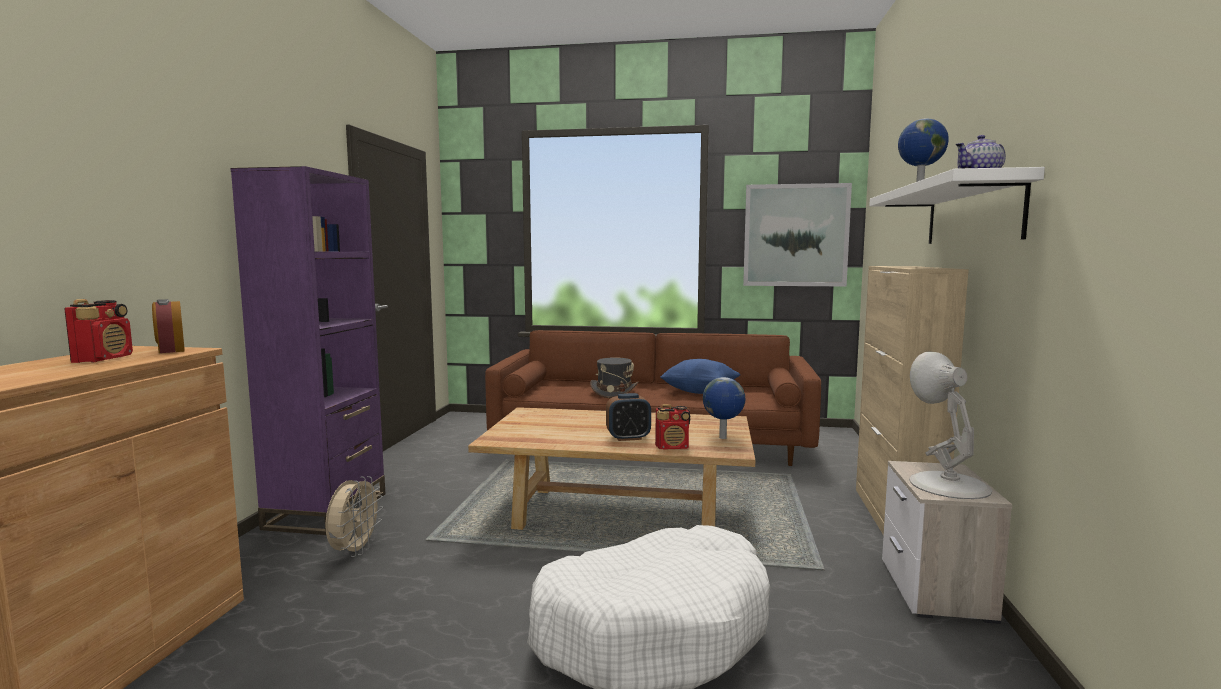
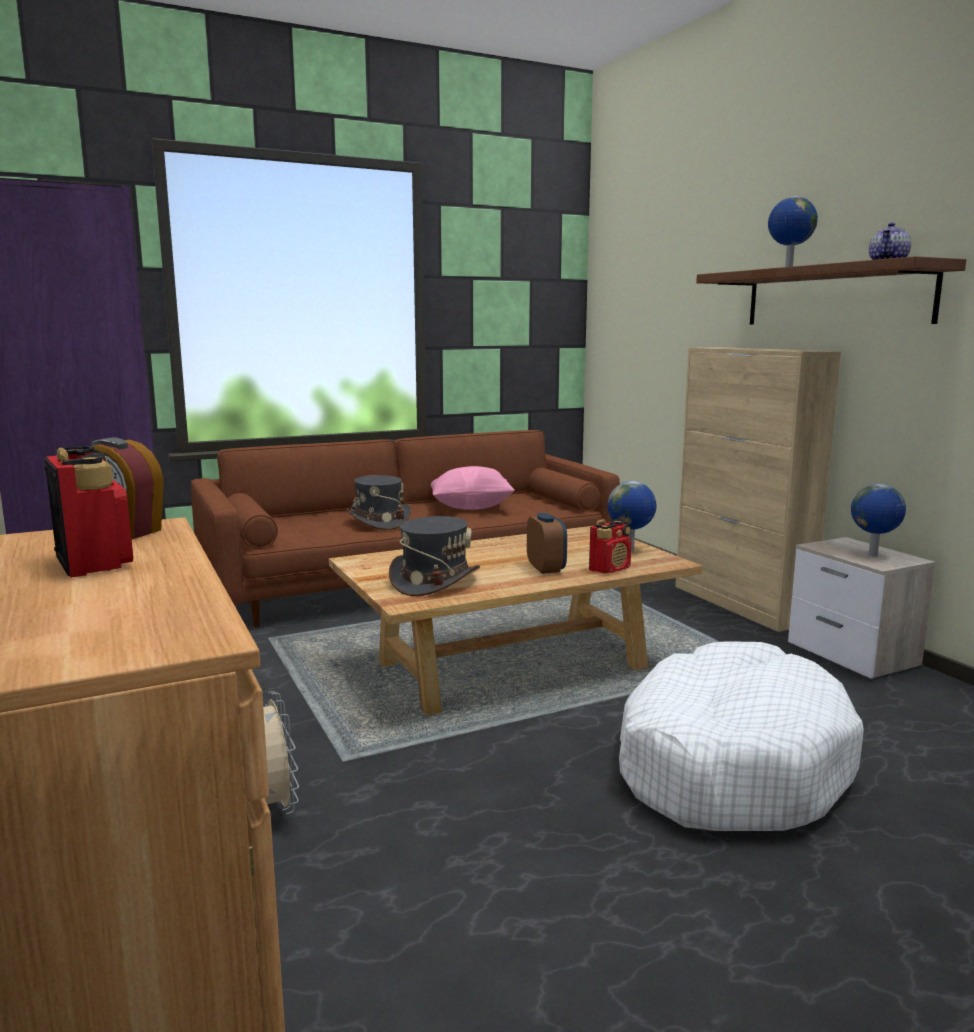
camera: 35 degrees left, 5 degrees up
alarm clock [606,393,651,441] -> alarm clock turned 60 degrees counterclockwise [527,513,567,574]
blue pillow [660,359,740,394] -> pink pillow [431,466,515,510]
picture [743,183,852,287] -> none
white shelf [869,167,1045,244] -> brown shelf [696,256,966,324]
white table lamp [909,352,992,499] -> globe [851,484,906,557]
none -> grey hat [389,516,480,596]

